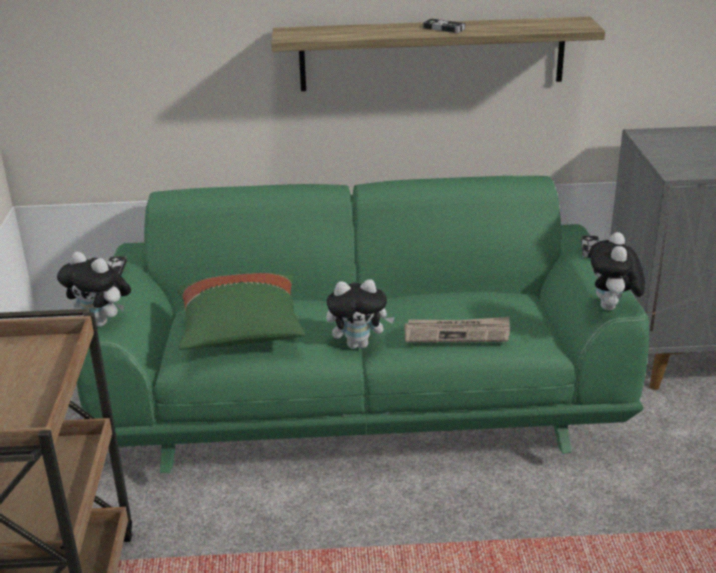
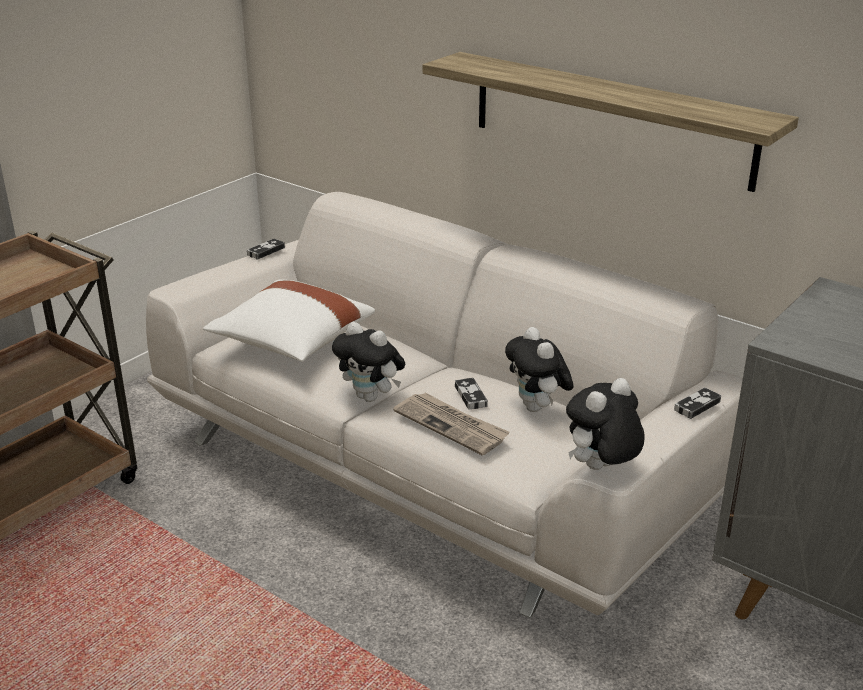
camera: 40 degrees right, 0 degrees up
plush toy [57,251,131,327] -> plush toy moved to [505,327,574,412]
green sofa [76,176,649,473] -> white sofa [146,192,743,618]
green pillow [176,273,305,350] -> white pillow [203,279,375,362]
game controller [423,19,466,33] -> game controller moved to [455,378,488,410]

